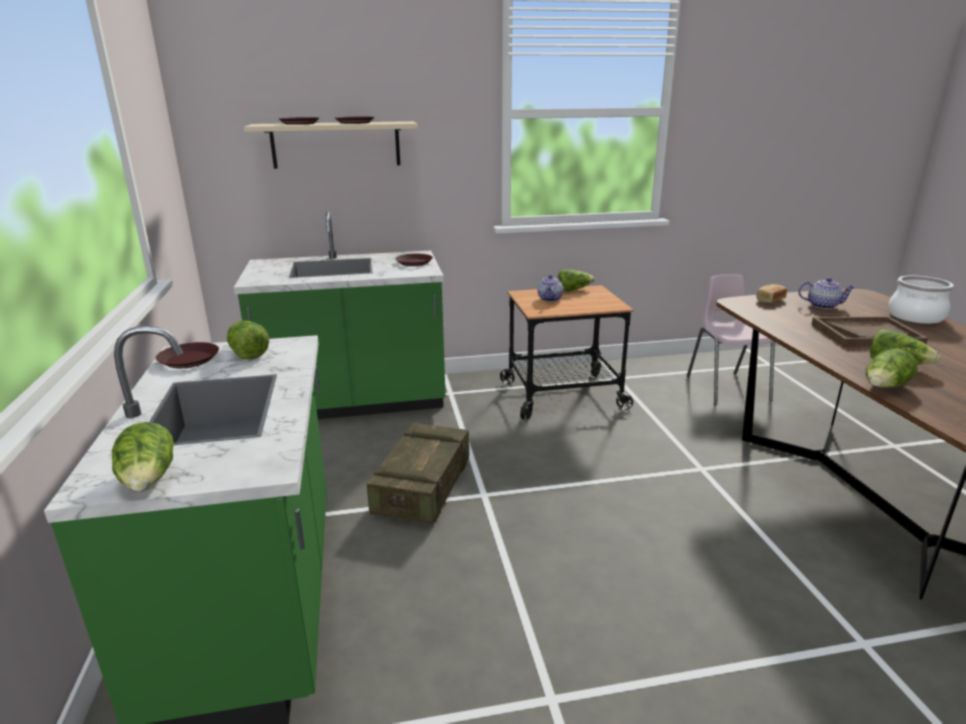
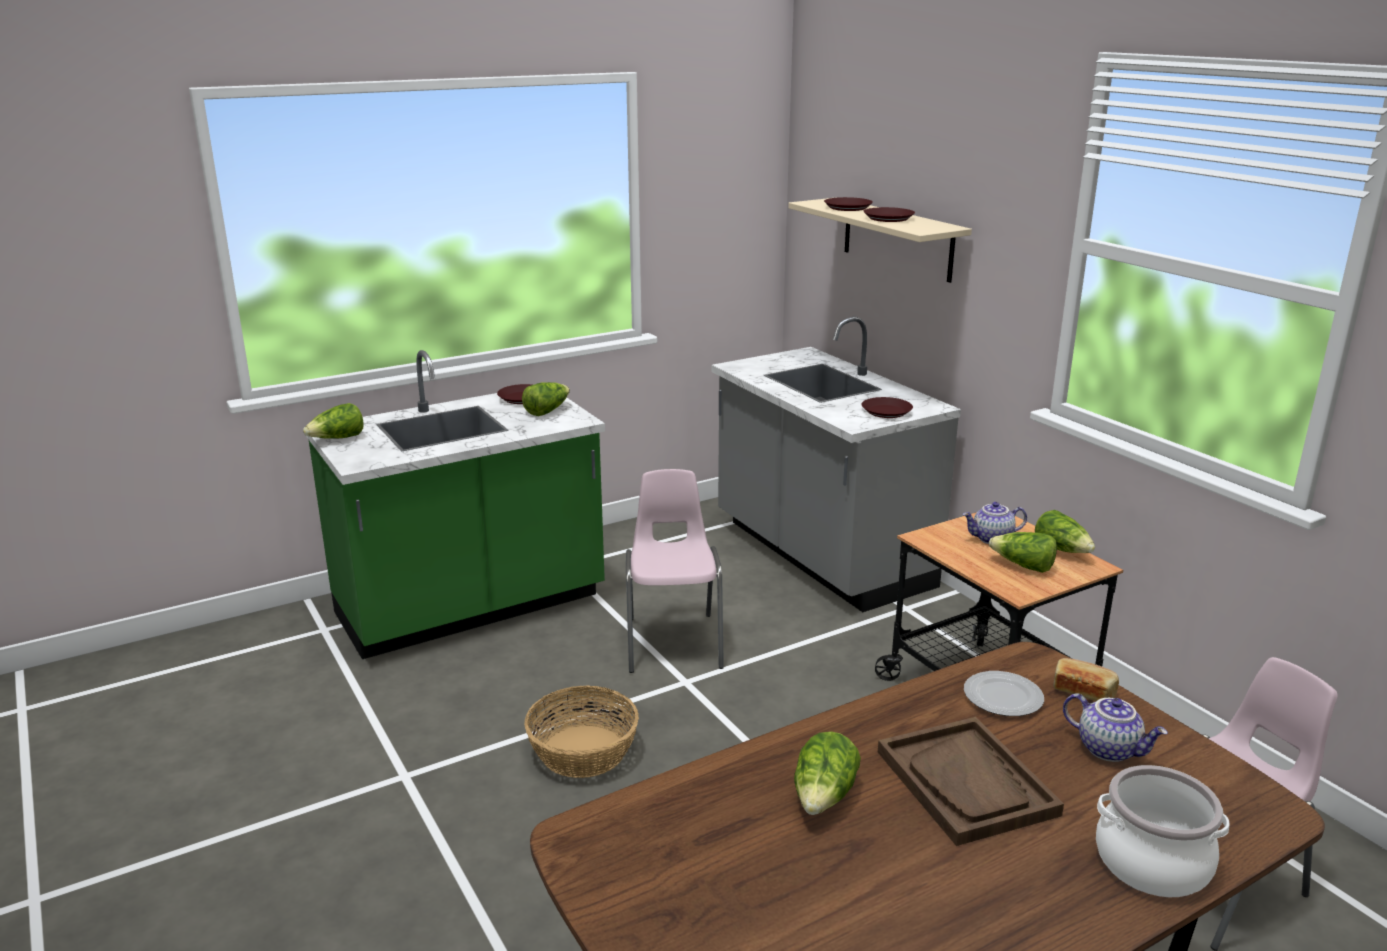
camera: 70 degrees right, 0 degrees up
green counter [234,212,446,419] -> grey counter [711,317,961,612]
crate [367,423,469,525] -> pink chair [626,469,724,673]
teapot [798,277,855,309] -> teapot turned 45 degrees counterclockwise [1063,693,1168,762]
lettuce [866,349,918,388] -> lettuce moved to [989,532,1057,573]
none -> basket [524,685,639,778]
none -> plate [964,671,1044,716]

